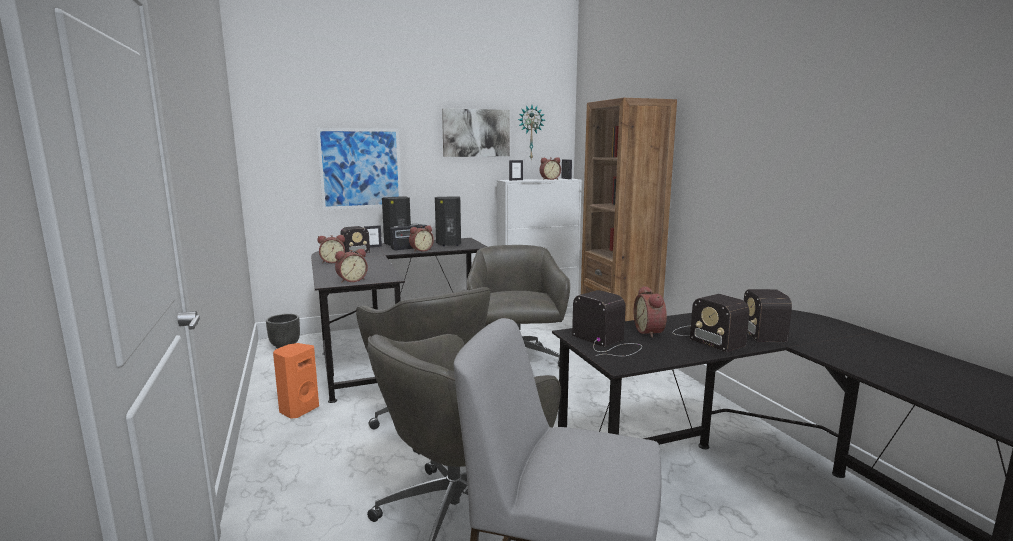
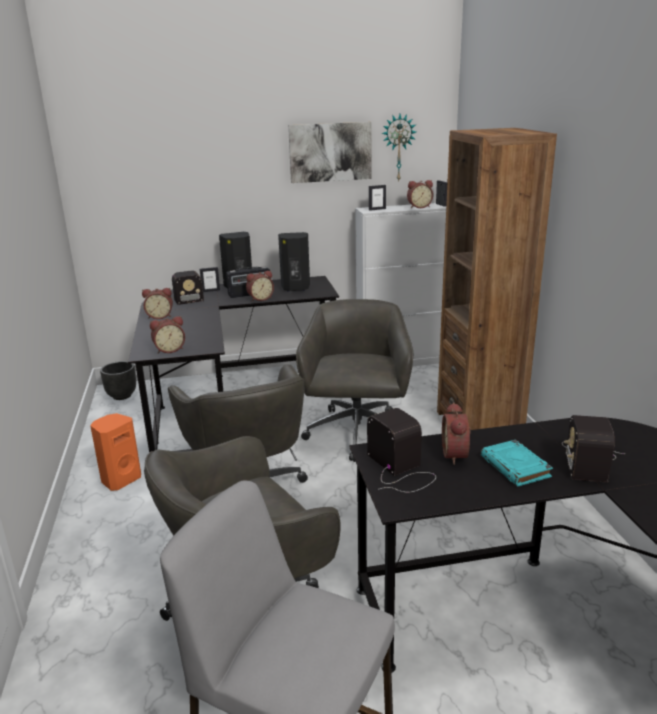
camera: 10 degrees right, 10 degrees up
picture [316,128,402,210] -> none
radio [673,294,749,352] -> turquoise book [481,440,553,487]

